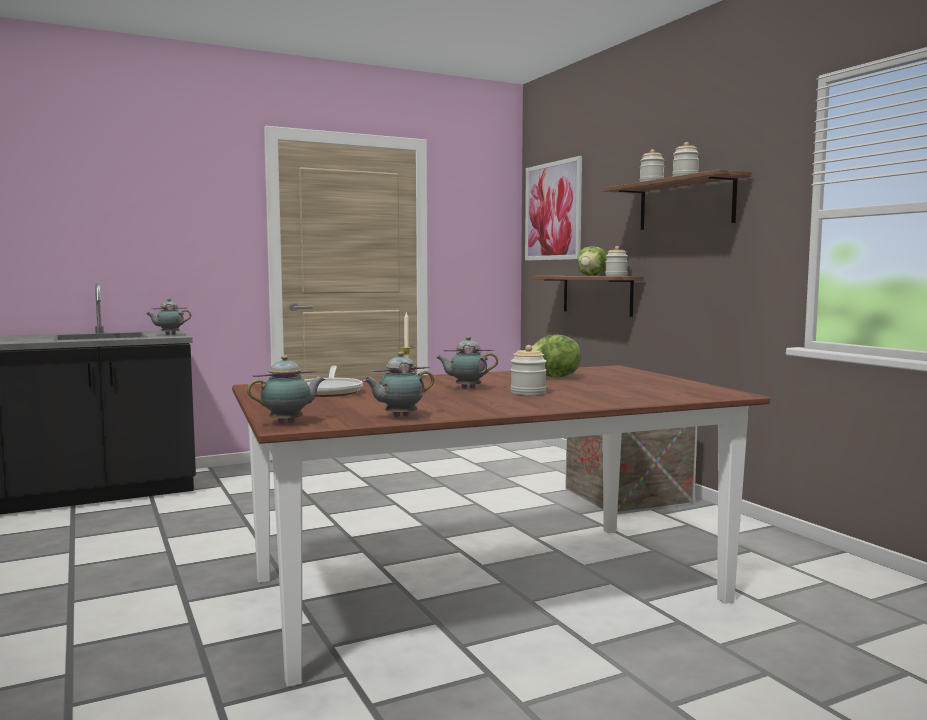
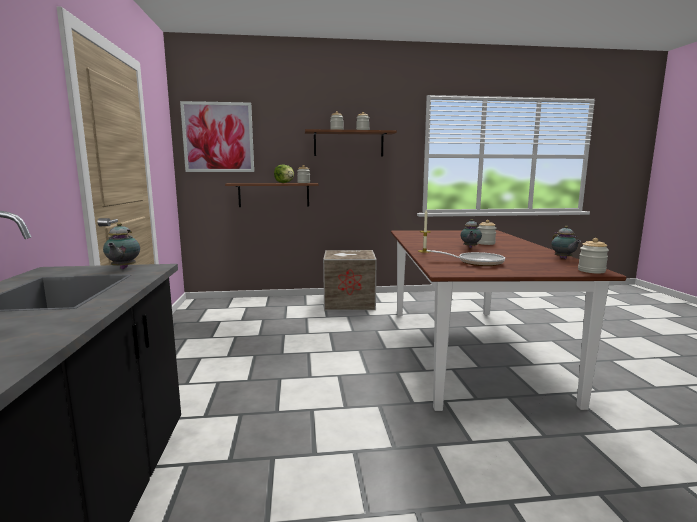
camera: 70 degrees left, 5 degrees up
teapot [247,355,325,424] -> jar [578,238,609,274]
lettuce [532,335,581,378] -> none

